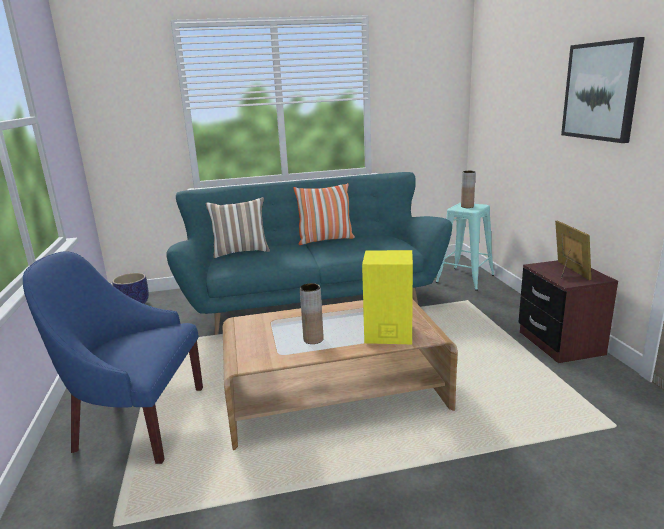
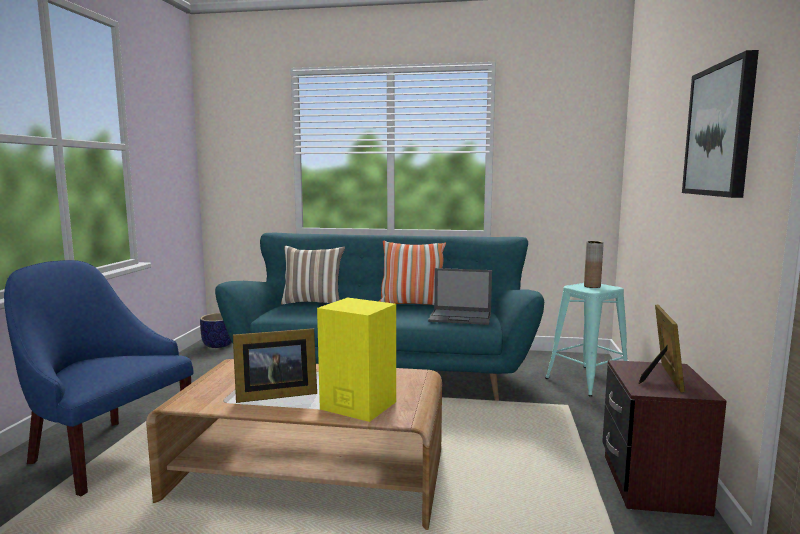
camera: 20 degrees right, 10 degrees down
brown vase [300,283,324,344] -> picture frame [233,328,317,403]
none -> laptop [428,268,492,325]

